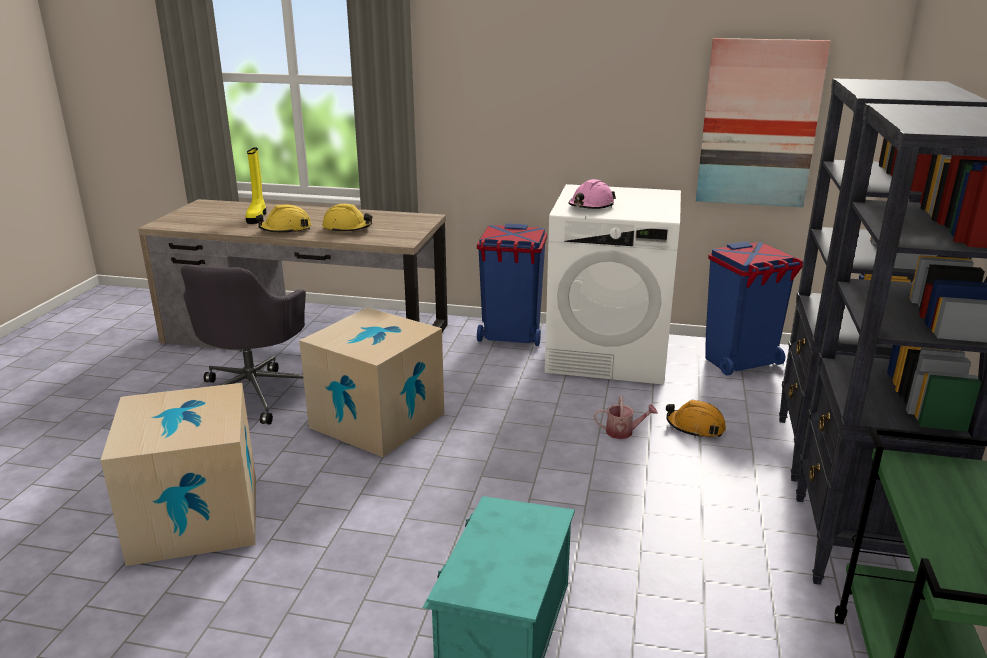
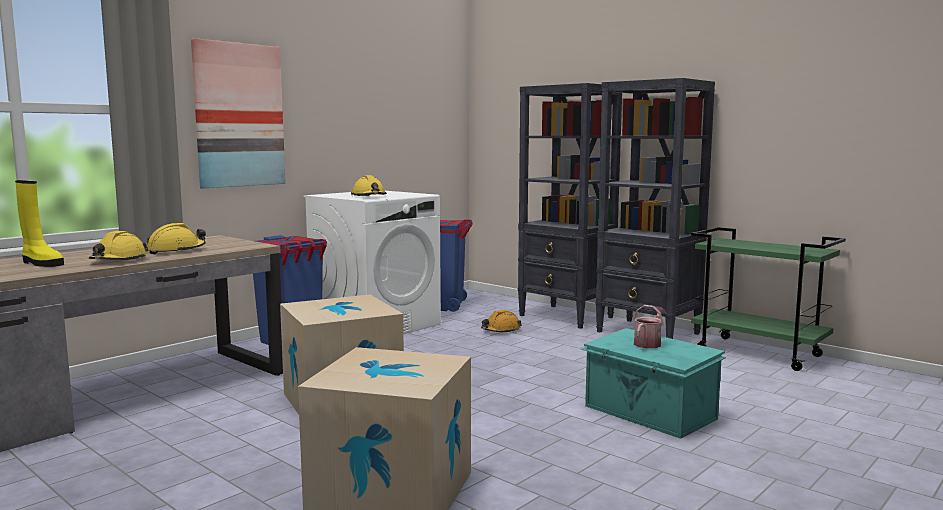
camera: 60 degrees left, 15 degrees down
grey office chair [181,265,306,424] -> none
pink hard hat [568,179,616,209] -> yellow hard hat [351,175,387,196]
watering can [594,396,658,439] -> watering can moved to [634,305,666,348]
picture [696,38,830,207] -> picture moved to [191,38,286,189]

